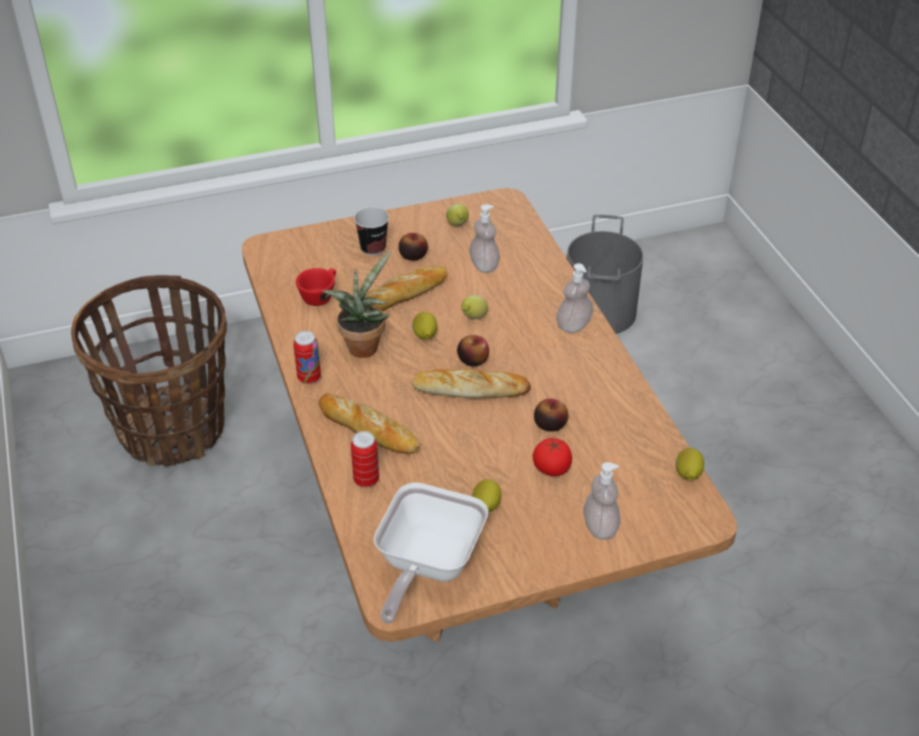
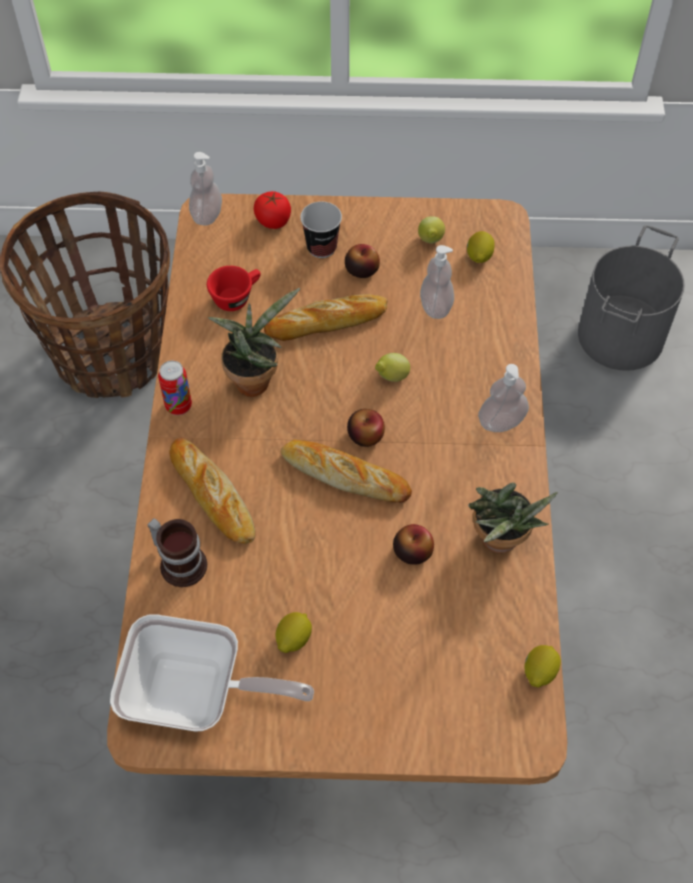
camera: 20 degrees right, 15 degrees up
can [351,431,379,487] -> mug [147,518,207,587]
frying pan [374,482,488,624] -> frying pan turned 120 degrees counterclockwise [110,614,314,731]
lemon [412,312,437,340] -> lemon moved to [467,231,495,263]
tomato [533,437,572,476] -> tomato moved to [254,191,291,229]
soap dispenser [583,462,620,540] -> soap dispenser moved to [189,152,222,225]
none -> potted plant [468,482,558,554]

